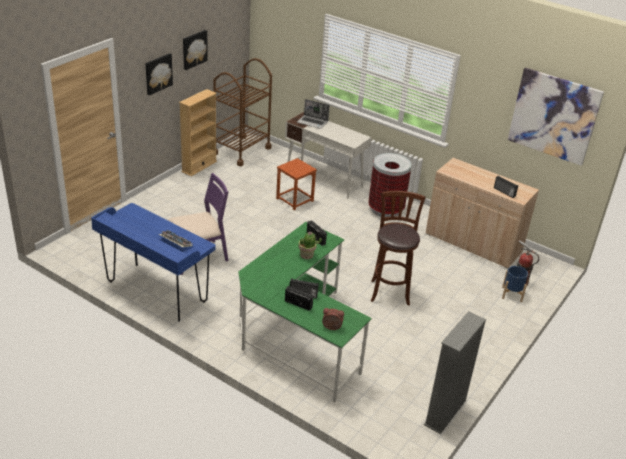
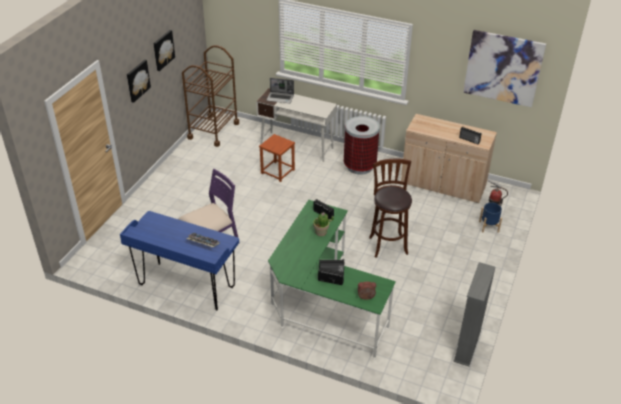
camera: 10 degrees left, 5 degrees up
beige bookcase [179,89,217,176] -> none

